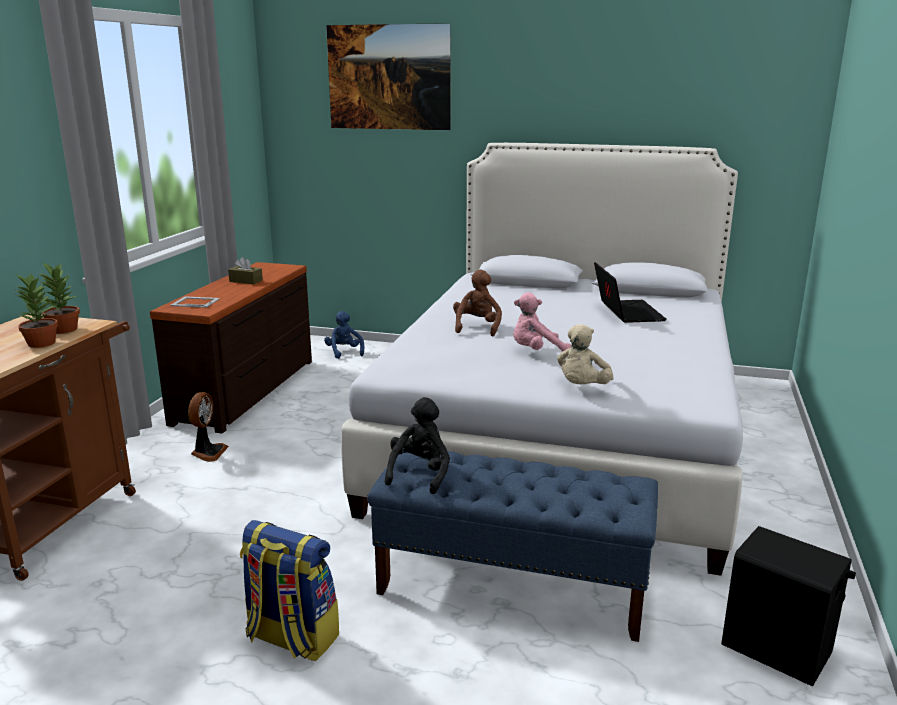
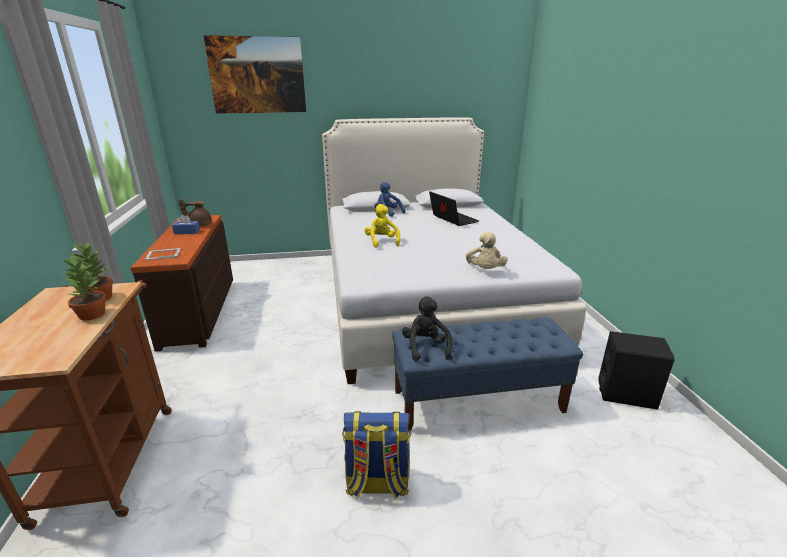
camera: 25 degrees left, 5 degrees up
fan [188,392,229,462] -> none
brown tissue box [228,257,263,284] -> blue tissue box [172,214,200,234]
blue plush toy [324,311,364,359] -> blue plush toy moved to [374,182,405,217]
brown plush toy [453,269,502,336] -> yellow plush toy [364,204,400,248]
pink plush toy [513,292,571,351] -> none
none -> brown teapot [178,198,212,227]

